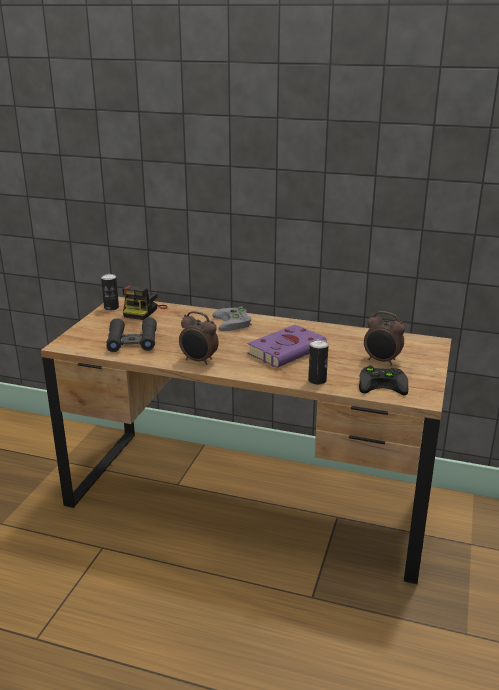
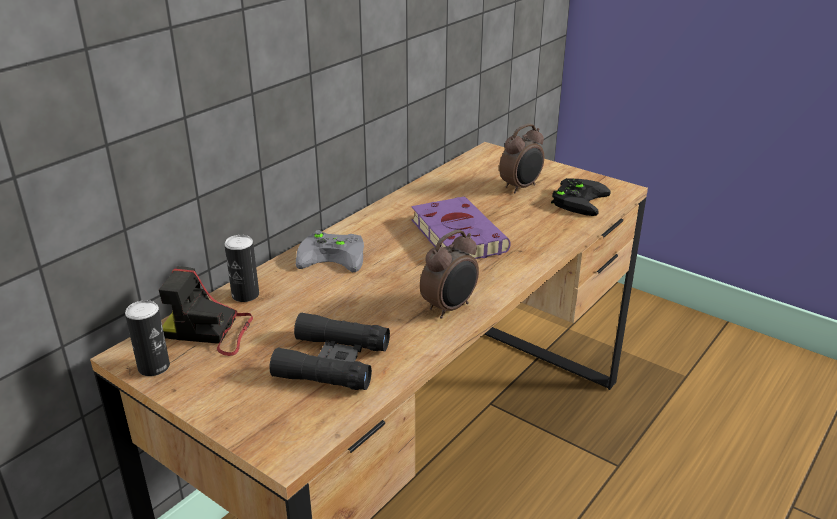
camera: 70 degrees left, 5 degrees up
camera [122,285,168,320] -> camera turned 150 degrees clockwise [159,266,253,356]
can [308,339,328,385] -> can moved to [224,235,259,302]

